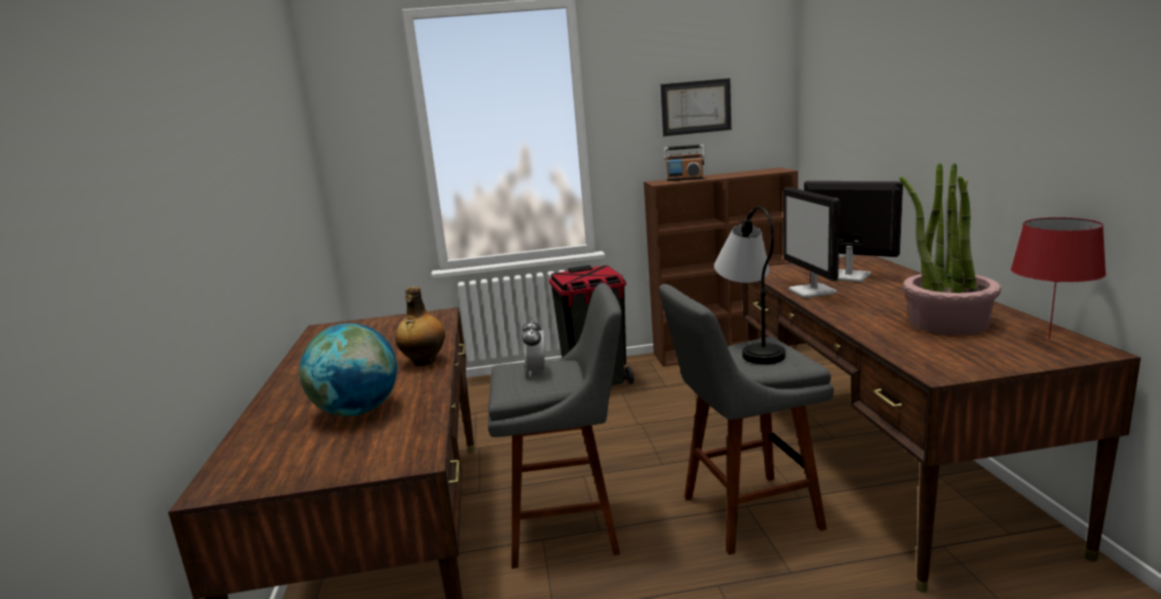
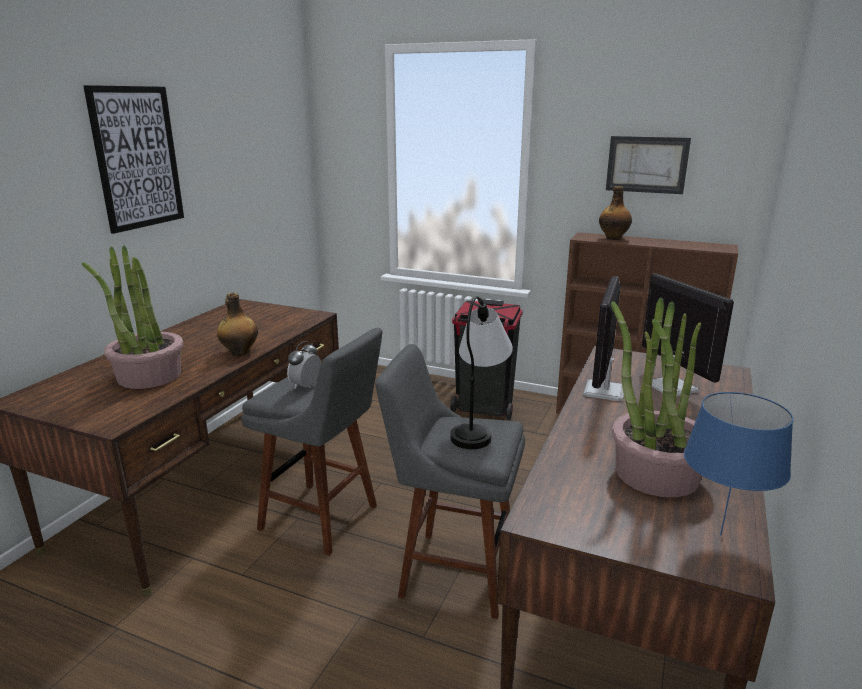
camera: 30 degrees right, 5 degrees up
globe [299,323,397,416] -> potted plant [82,245,183,389]
radio [664,145,704,181] -> bottle [599,186,632,240]
red table lamp [1011,217,1106,339] -> blue table lamp [684,392,793,535]
none -> picture [83,85,184,234]

